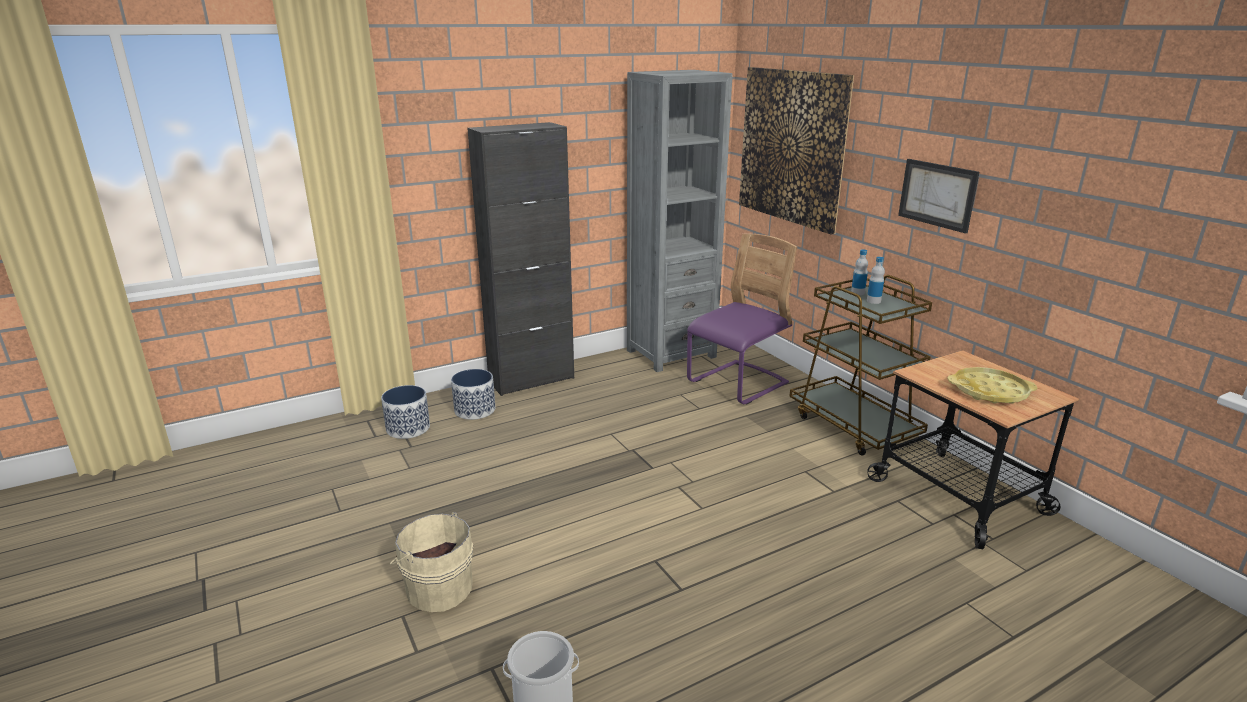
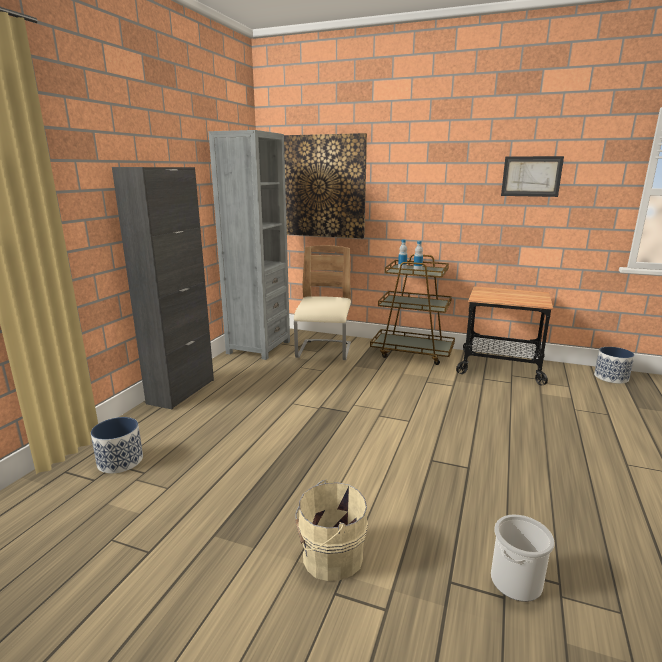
camera: 40 degrees left, 5 degrees down
planter [451,369,496,420] -> planter moved to [594,347,635,384]
purple chair [687,233,797,404] -> beige chair [294,245,351,360]
picture [898,159,979,234] -> picture moved to [501,156,564,197]
yellow tray [947,367,1037,404] -> none

